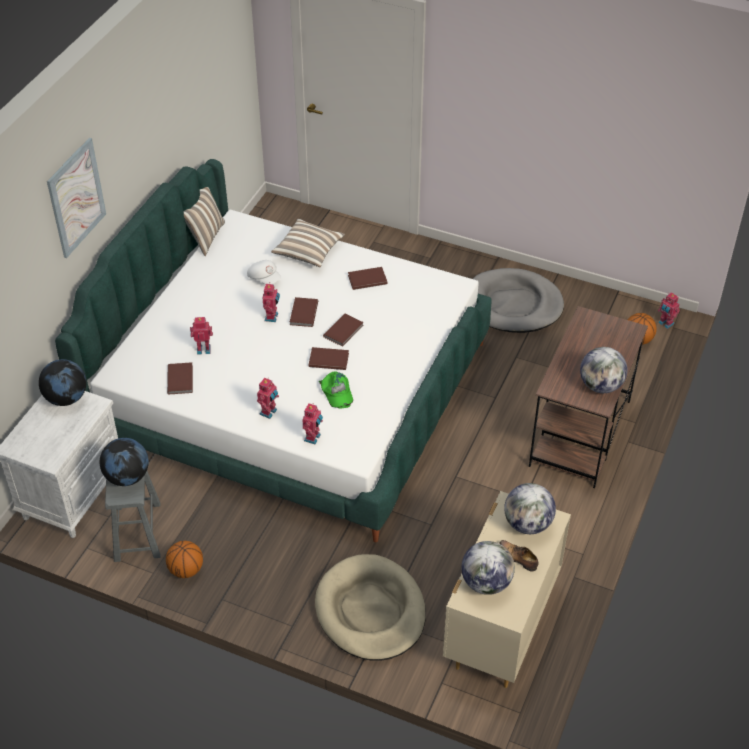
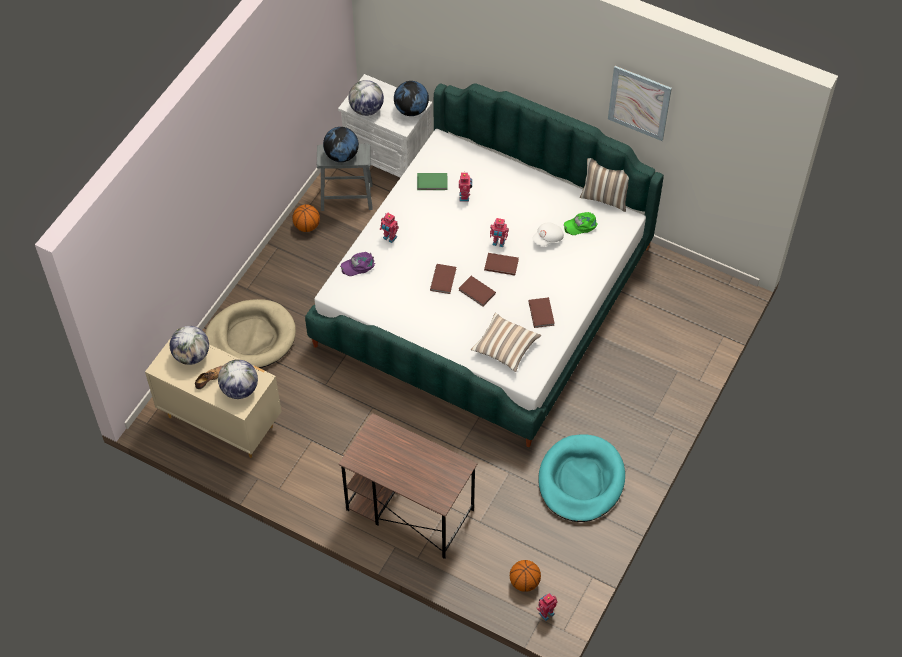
camera: 95 degrees right, 10 degrees up
picture [47,138,106,258] -> picture moved to [608,66,672,141]
brown book [167,362,193,394] -> green book [417,173,447,190]
pillow [271,219,345,267] -> pillow moved to [471,313,541,372]
toy robot [302,403,323,444] -> purple cap [340,252,375,276]
green cap [319,371,353,409] -> green cap moved to [563,212,598,235]
grey dog bed [473,268,564,333] -> turquoise dog bed [539,434,625,522]
globe [580,347,627,393] -> globe moved to [348,80,384,116]

